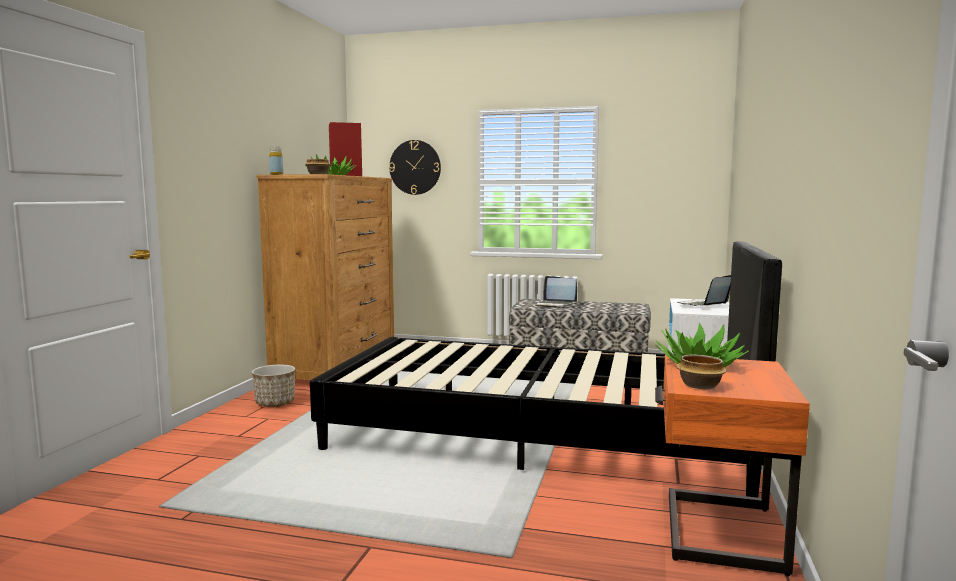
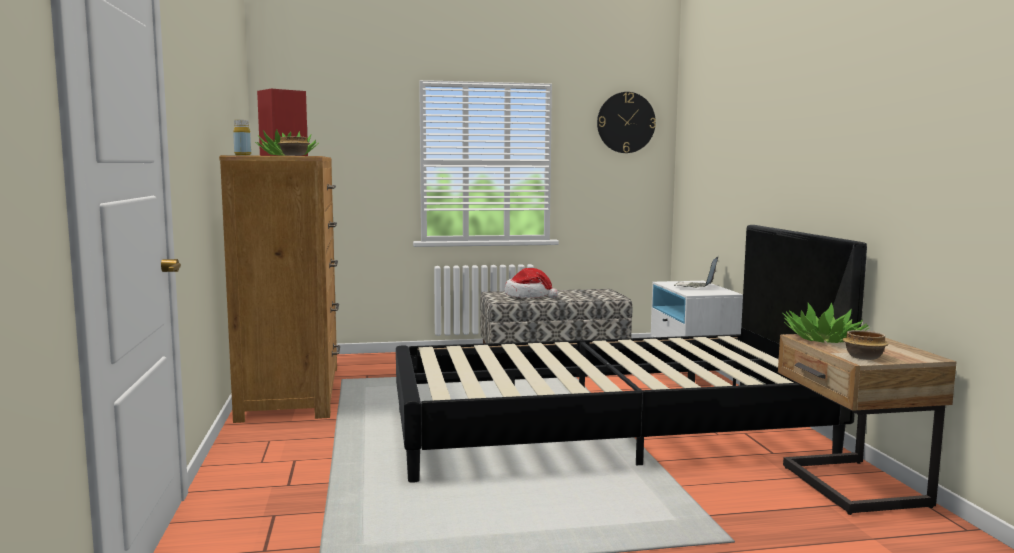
camera: 25 degrees left, 0 degrees up
planter [252,365,295,407] -> none
wall clock [389,140,441,195] -> wall clock moved to [597,92,656,153]
laptop [535,276,577,307] -> hat [505,268,558,298]
orange nightstand [655,355,810,576] -> beige nightstand [778,334,957,515]

